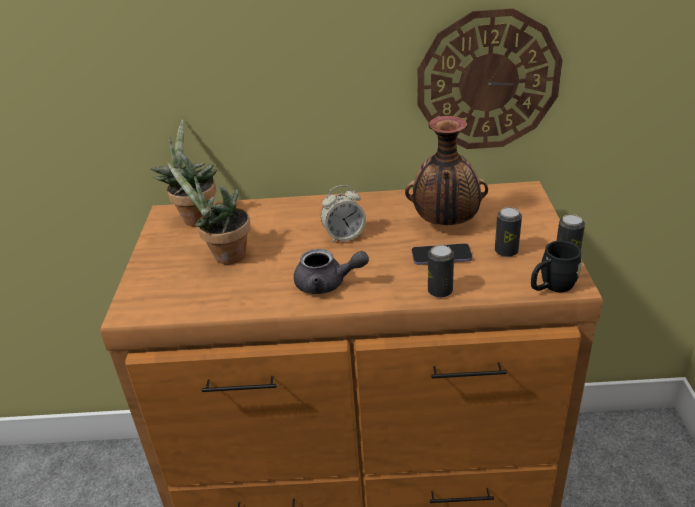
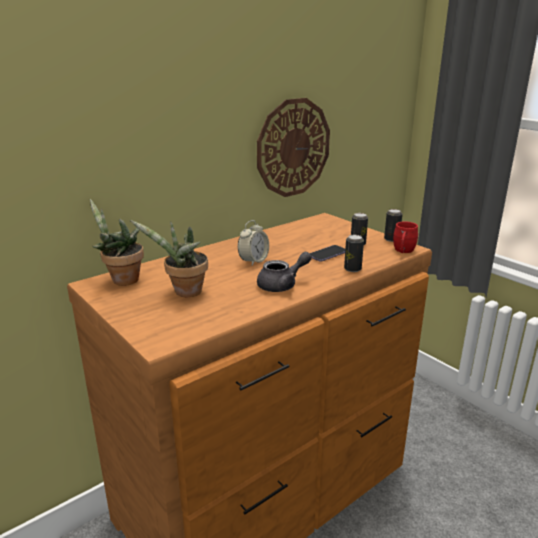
camera: 40 degrees left, 10 degrees down
vase [405,116,488,225] -> none
black mug [531,241,582,292] -> red mug [393,221,418,253]

